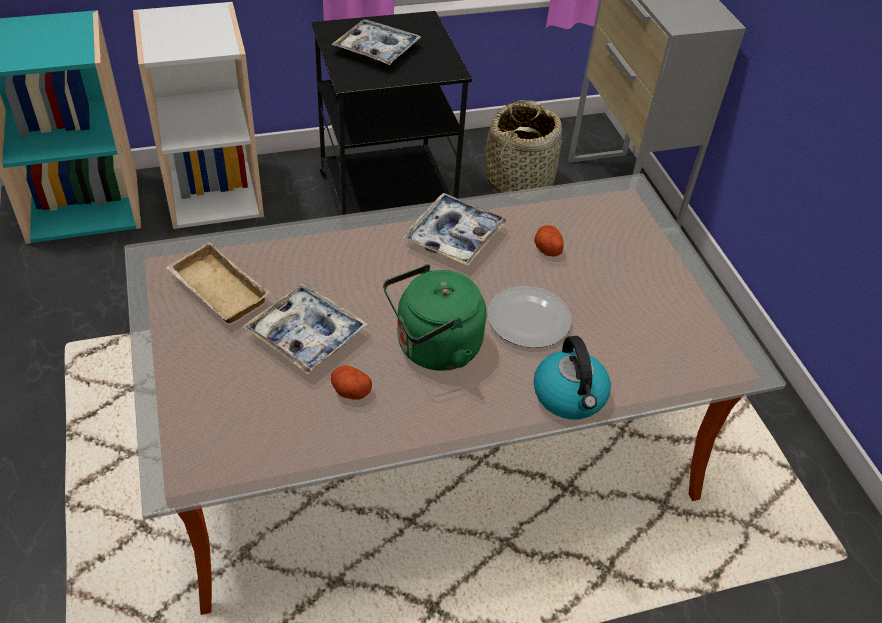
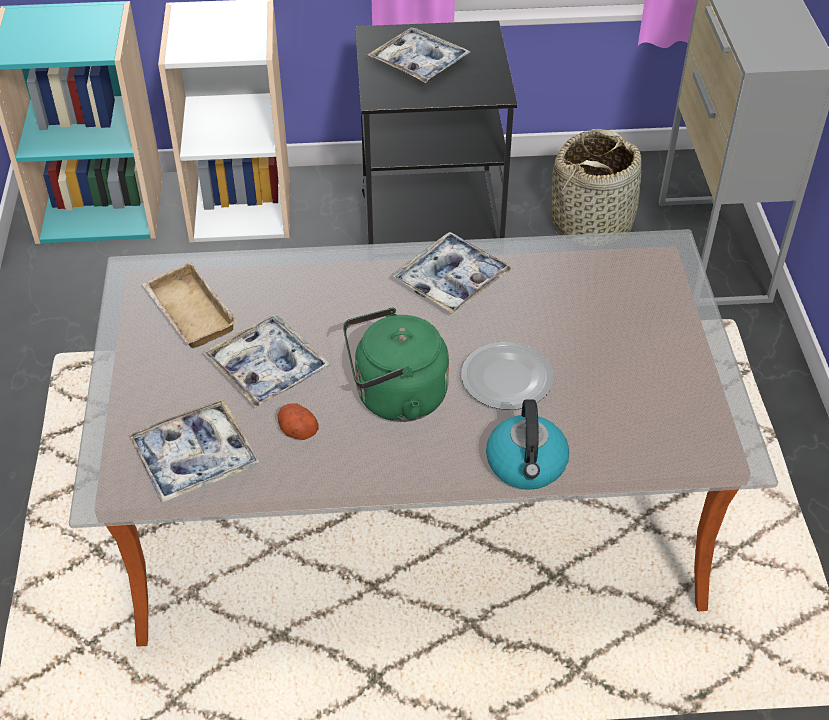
camera: 15 degrees right, 0 degrees up
potato [534,225,564,257] -> none
none -> tray [129,399,259,503]

